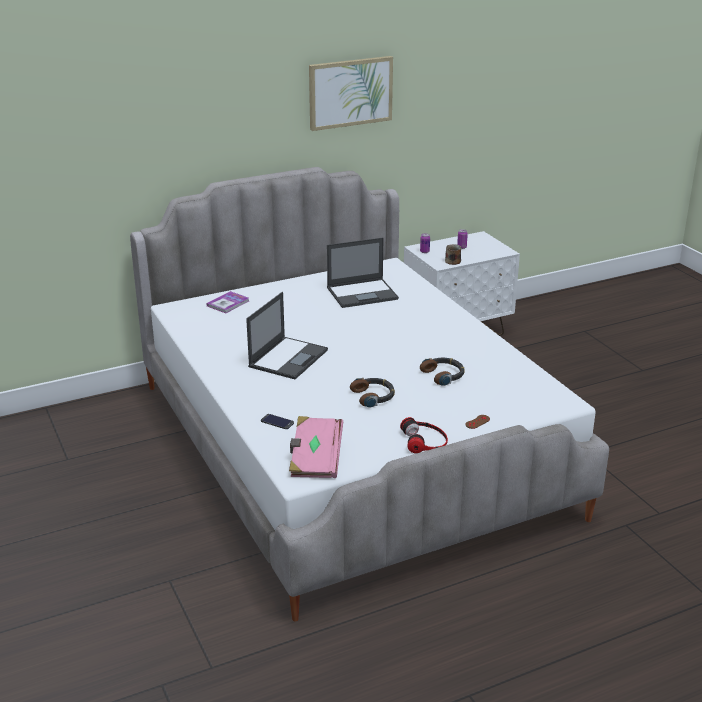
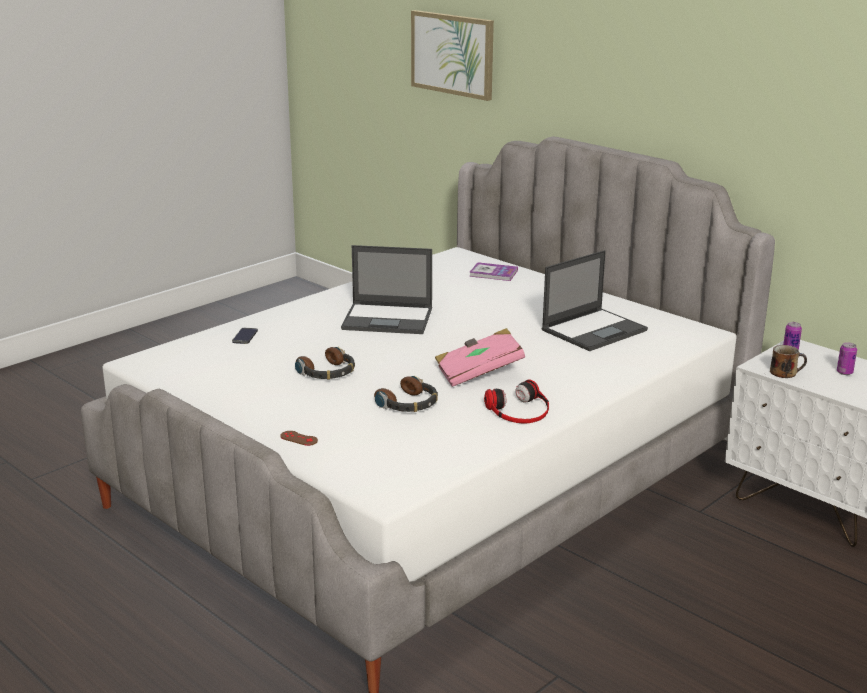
camera: 70 degrees right, 5 degrees down
pink book [289,416,343,478] -> pink book moved to [435,328,525,387]
picture [309,56,393,131] -> picture moved to [411,10,494,101]
laptop [327,238,399,308] -> laptop turned 90 degrees counterclockwise [542,250,648,351]
headphones [400,417,448,453] -> headphones moved to [484,379,549,424]

